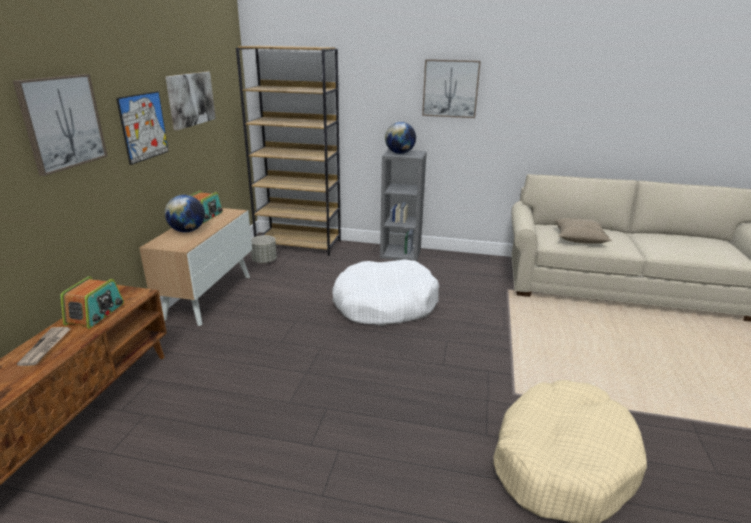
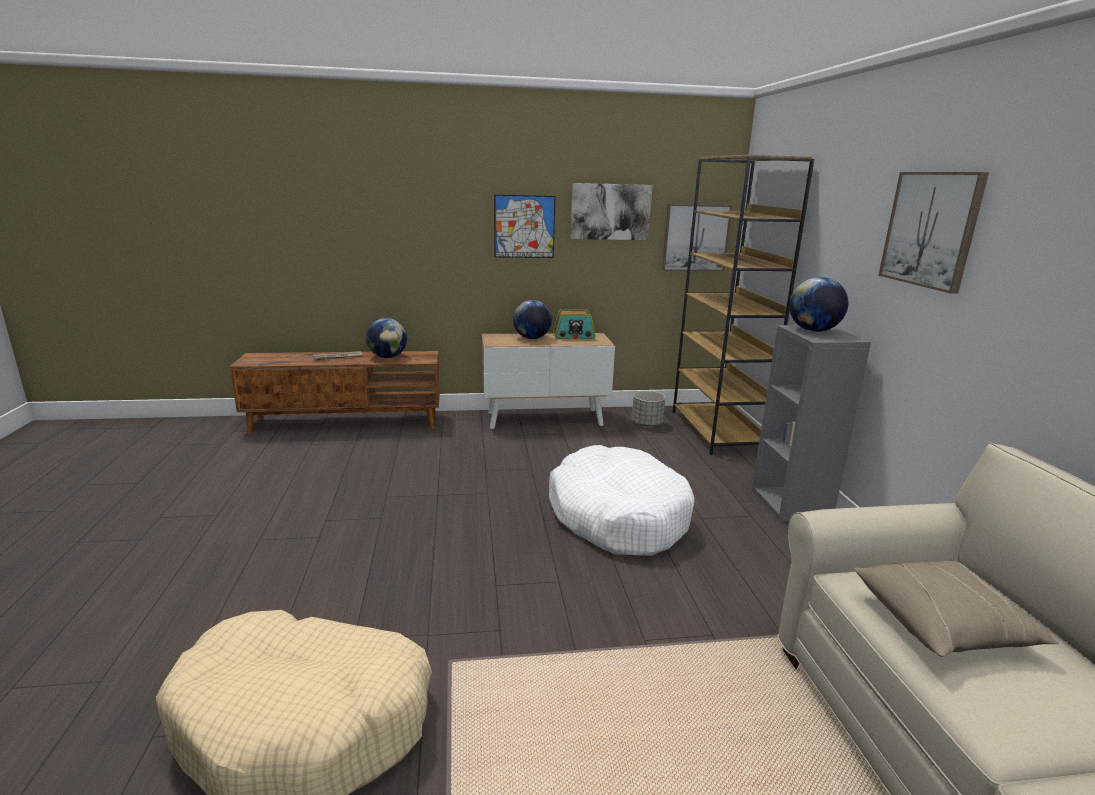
camera: 70 degrees right, 5 degrees down
picture [13,74,108,176] -> picture moved to [662,204,732,271]
radio [61,277,124,329] -> globe [366,318,407,358]

